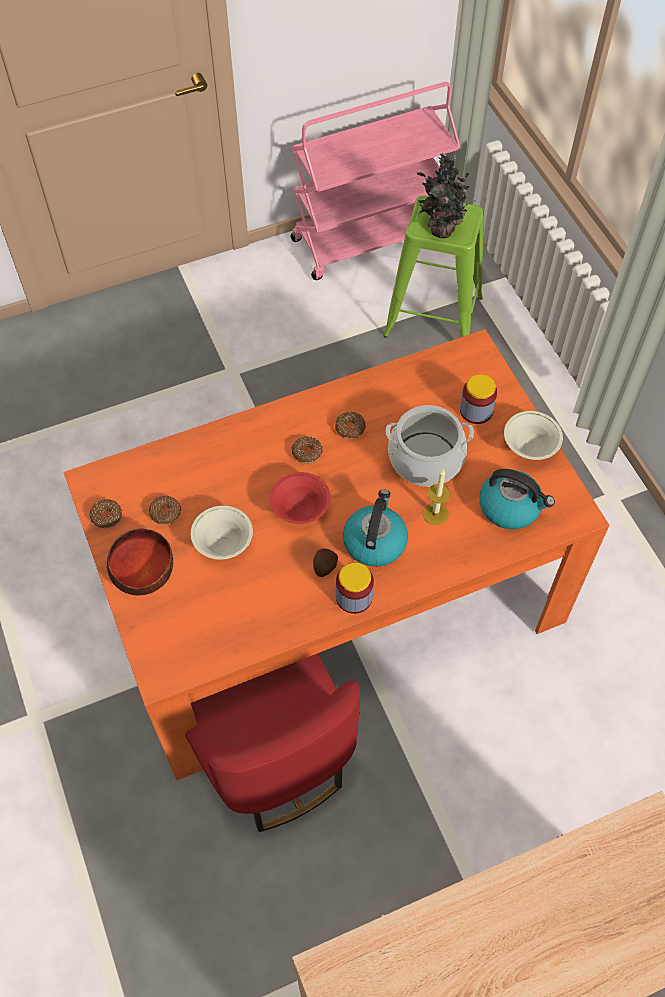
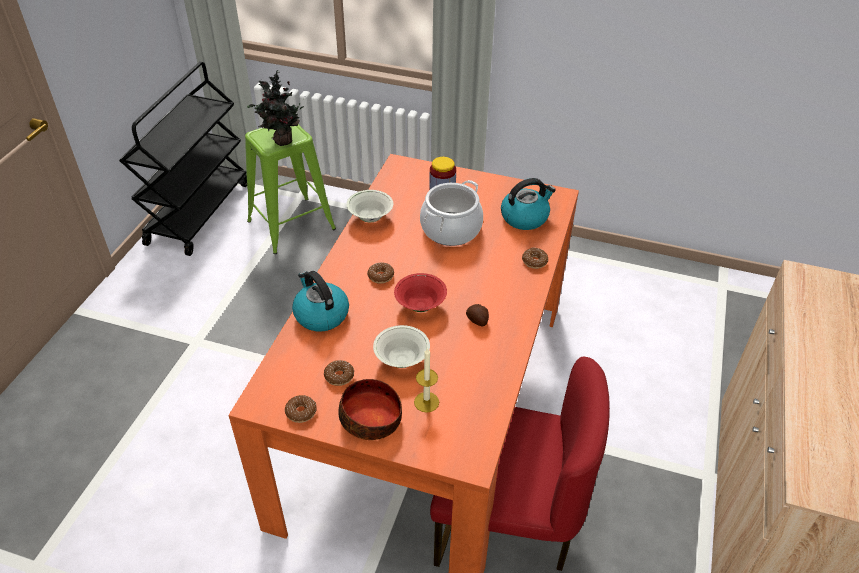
camera: 50 degrees left, 15 degrees down
pink cart [290,82,461,280] -> black cart [119,62,247,256]
donut [335,412,365,439] -> donut moved to [522,248,548,269]
jar [336,562,374,614] -> none
kettle [343,489,408,567] -> kettle moved to [292,271,349,332]
candle [423,469,450,525] -> candle moved to [414,348,439,413]
white bowl [504,411,563,460] -> white bowl moved to [346,190,393,222]

